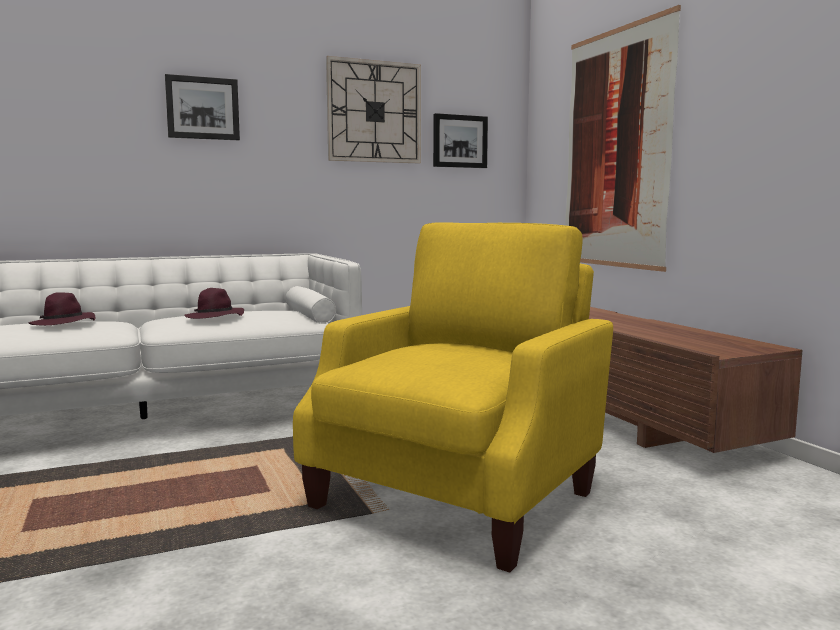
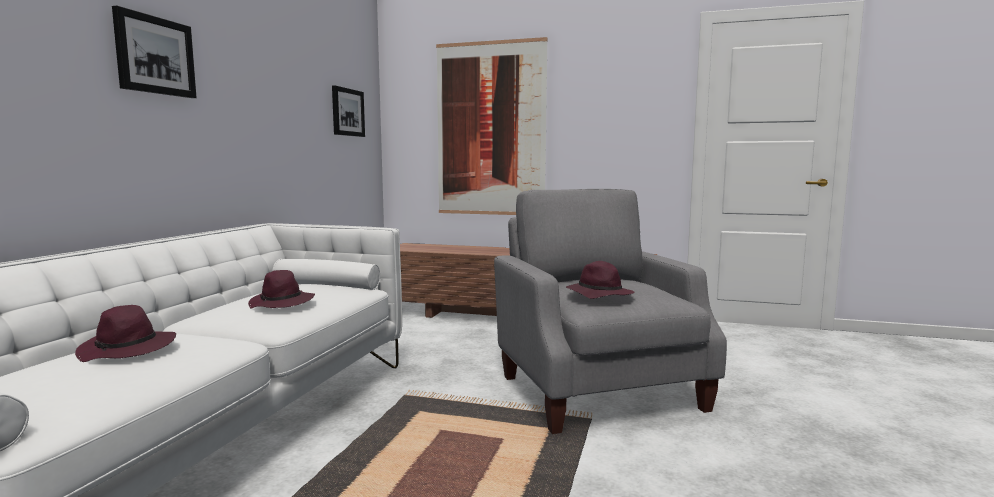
camera: 50 degrees left, 0 degrees up
yellow armchair [293,222,613,573] -> grey armchair [494,189,727,434]
wall clock [326,56,421,163] -> none
none -> purple hat [566,261,635,299]

